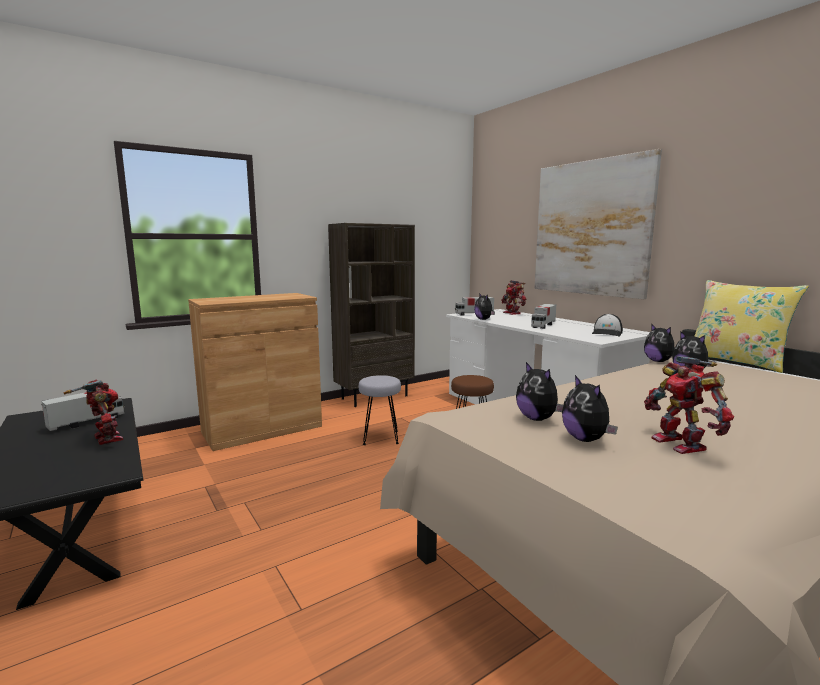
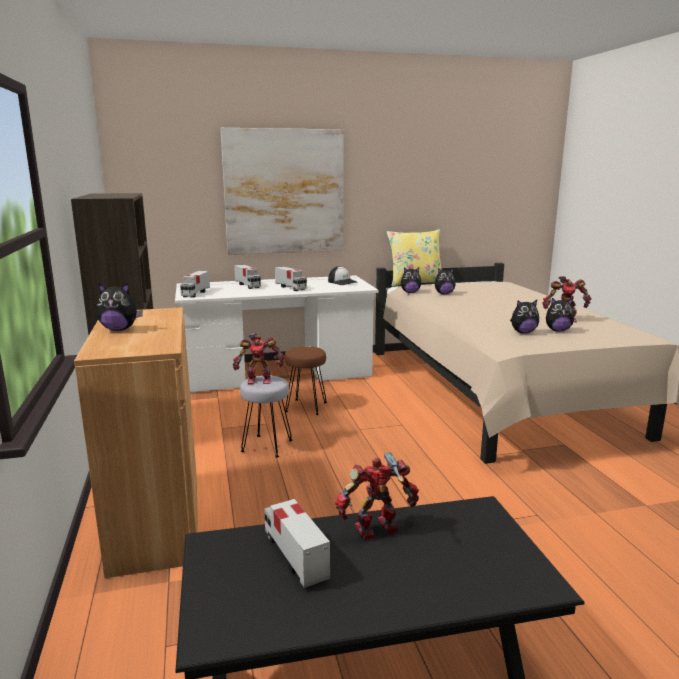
camera: 70 degrees left, 5 degrees up
plush toy [474,293,495,320] -> plush toy moved to [97,283,143,331]
toy robot [501,280,526,315] -> toy robot moved to [233,333,285,384]
none -> toy truck [234,265,261,289]

